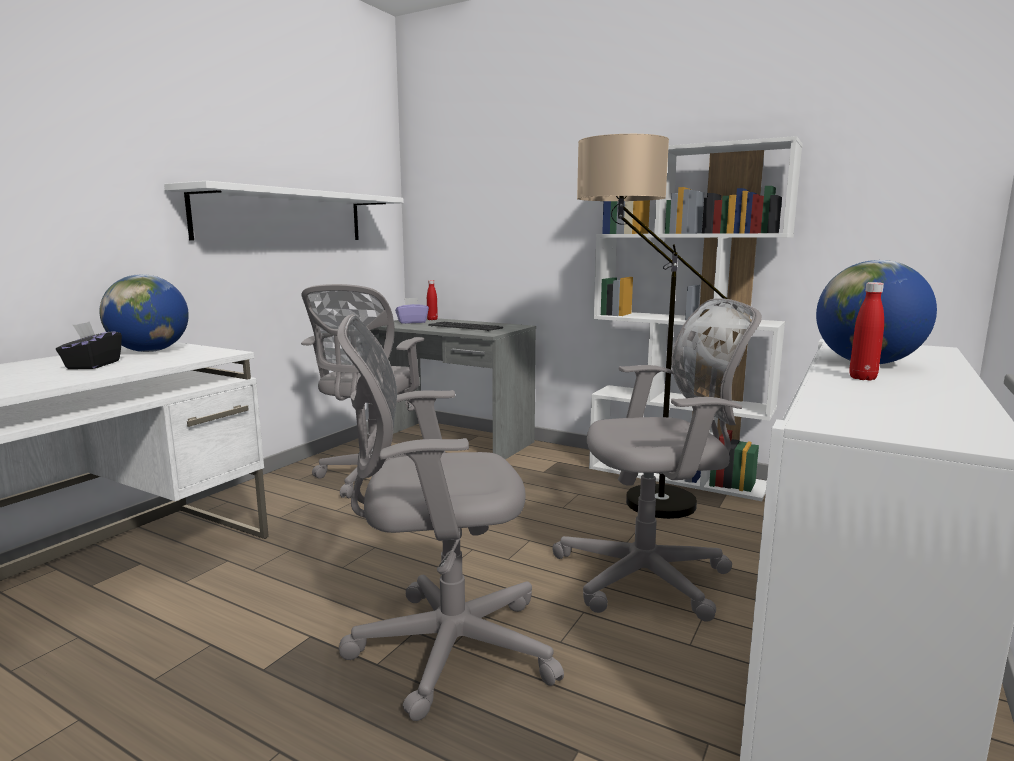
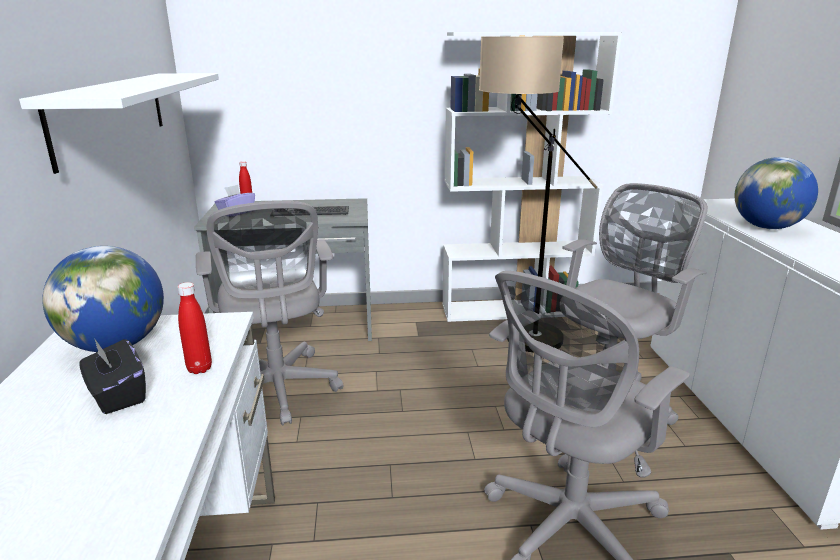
camera: 35 degrees left, 10 degrees up
red bottle [849,282,884,380] -> red bottle moved to [178,282,212,374]

